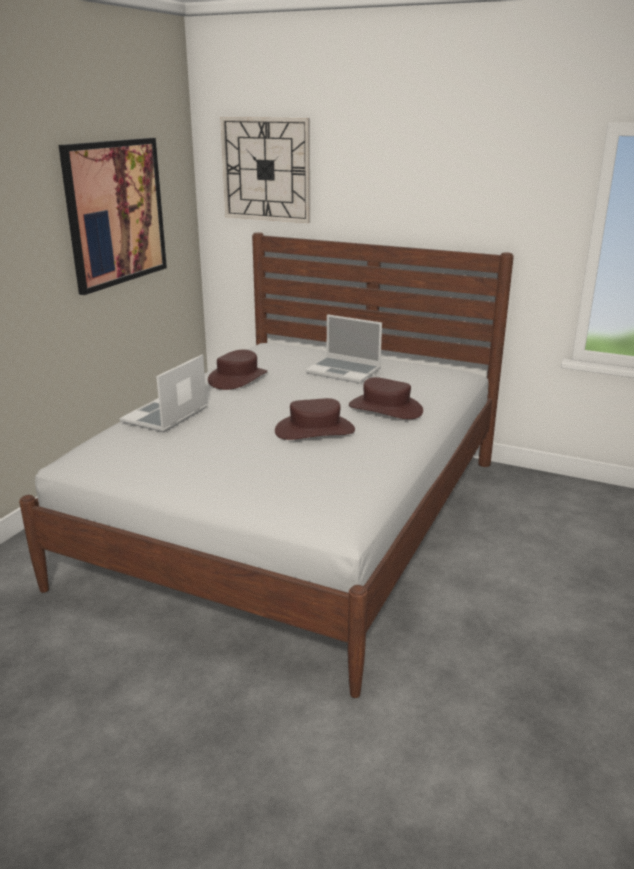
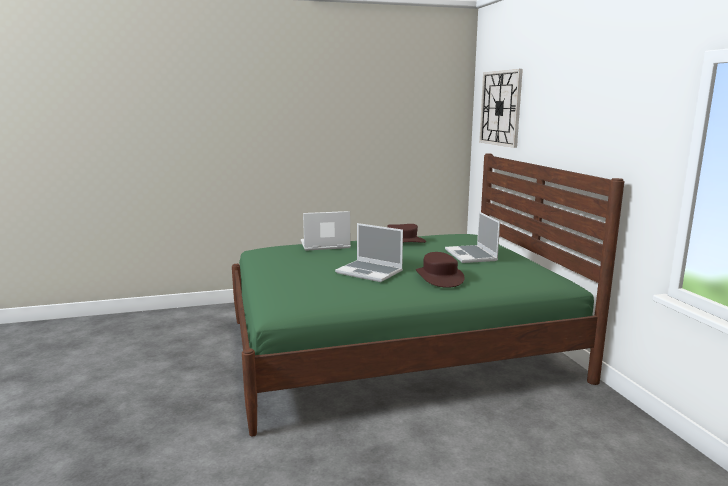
camera: 50 degrees right, 10 degrees down
white bed [19,232,514,698] -> green bed [232,153,625,436]
picture [58,138,167,295] -> none
brown hat [275,398,355,440] -> laptop [335,223,403,282]

